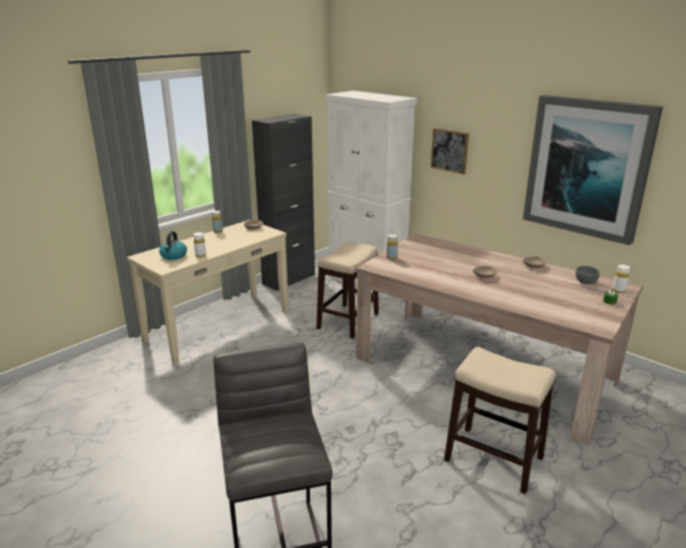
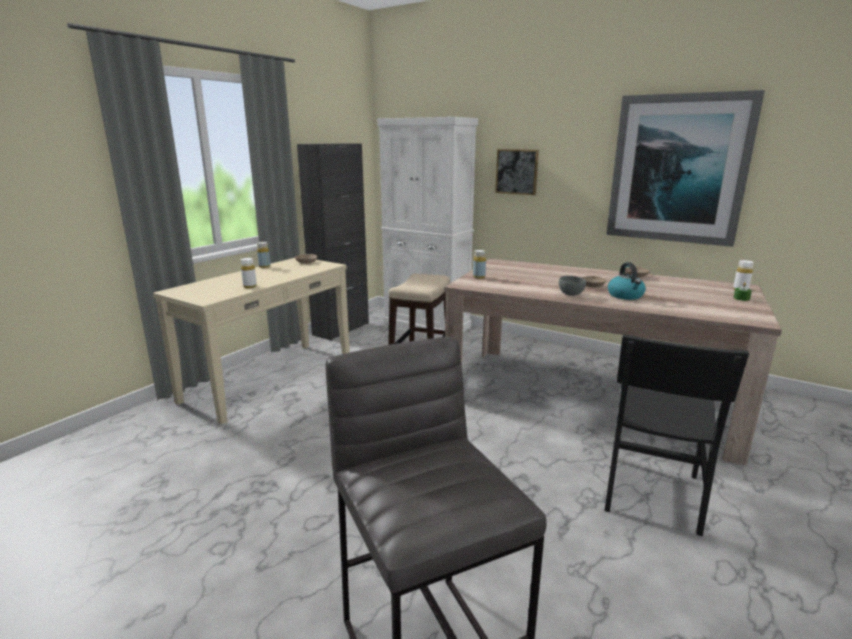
camera: 10 degrees left, 5 degrees down
kettle [159,231,187,260] -> kettle moved to [608,262,646,300]
stool [444,347,556,494] -> black chair [605,334,749,536]
grey bowl [576,266,600,284] -> grey bowl moved to [559,276,586,296]

